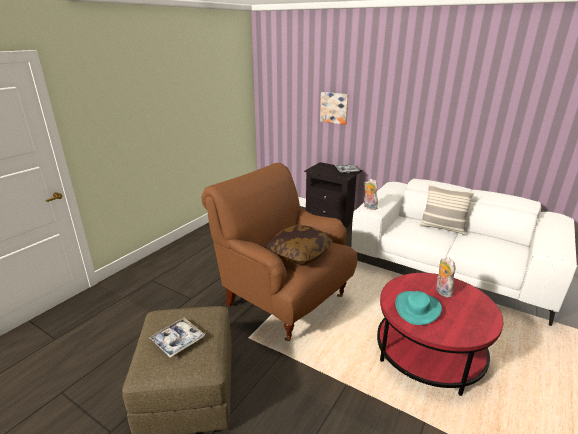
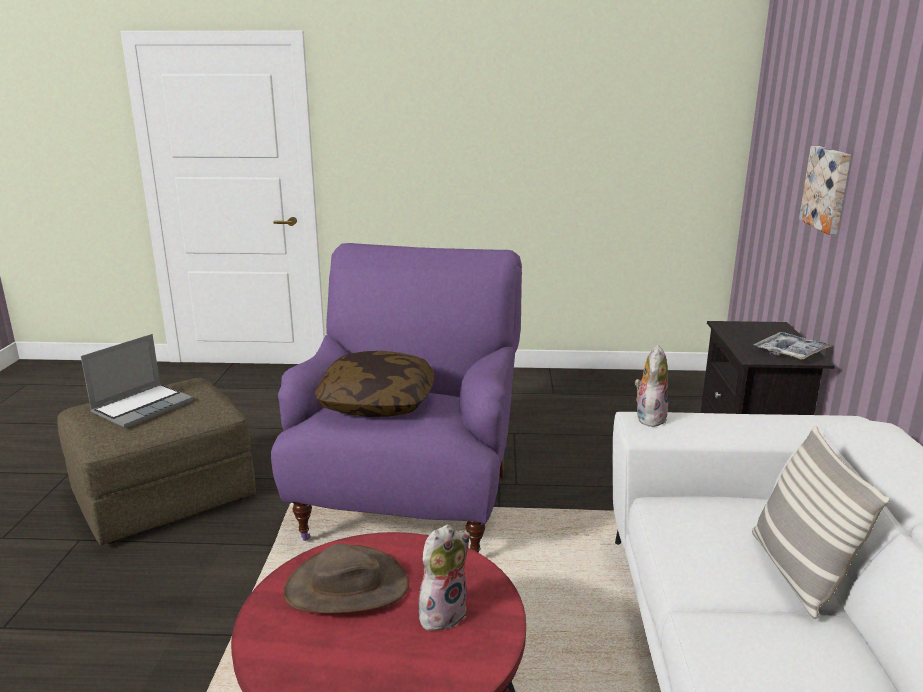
camera: 60 degrees right, 5 degrees down
tray [149,318,205,358] -> laptop [81,334,193,428]
brown armchair [201,163,357,341] -> purple armchair [271,243,522,553]
turquoise hat [395,291,442,325] -> brown hat [283,543,409,614]

